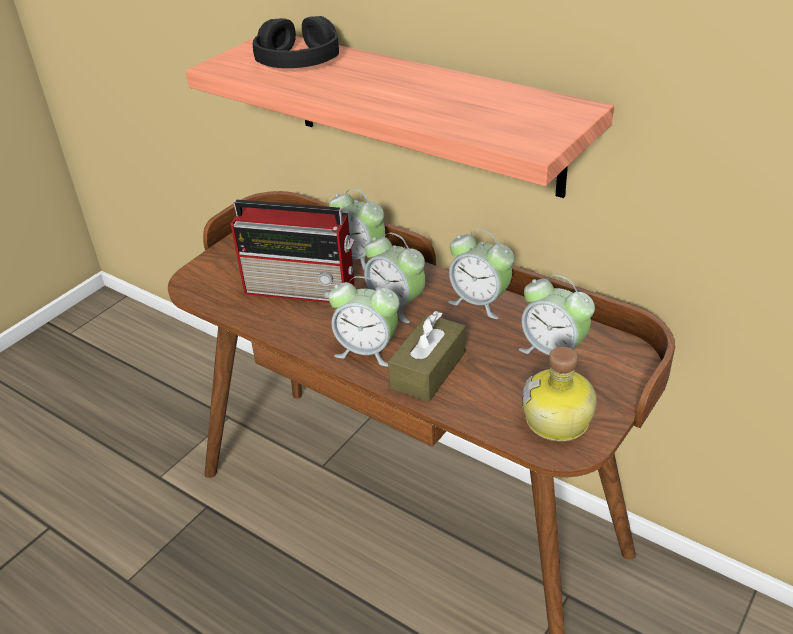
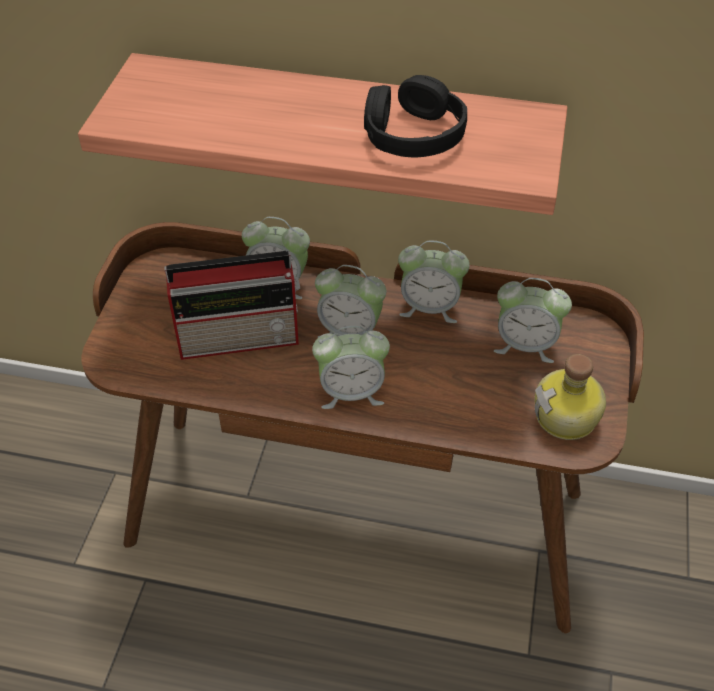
camera: 25 degrees left, 10 degrees up
black headphones [253,16,339,68] -> black headphones moved to [364,75,467,157]
brown tissue box [388,311,466,402] -> none

